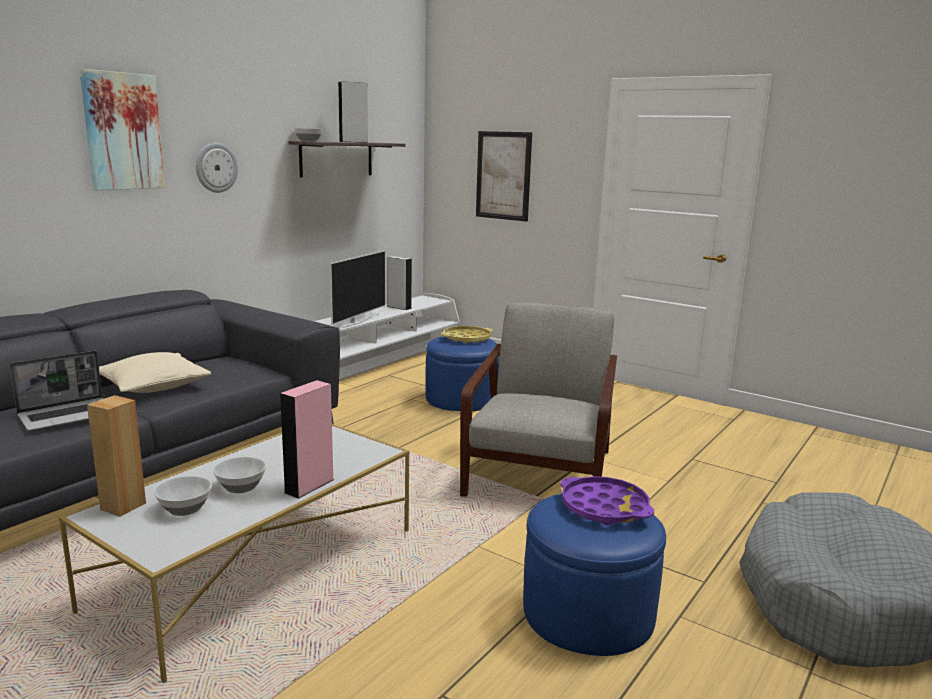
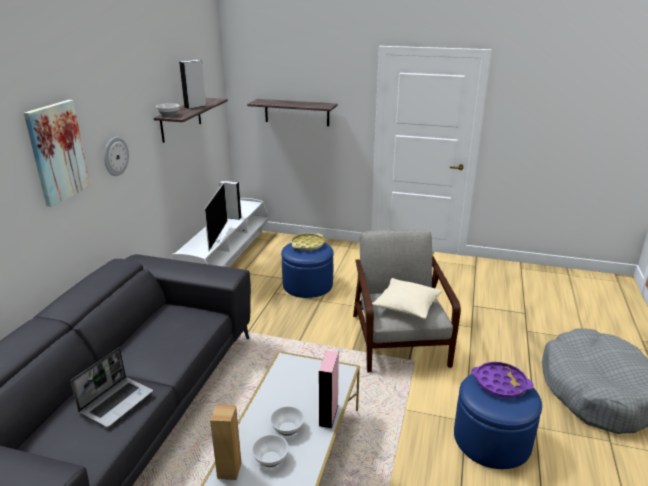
camera: 20 degrees left, 10 degrees up
beige pillow [99,352,211,393] -> beige pillow moved to [372,278,442,319]
picture [476,131,532,222] -> shelf [247,99,338,126]

